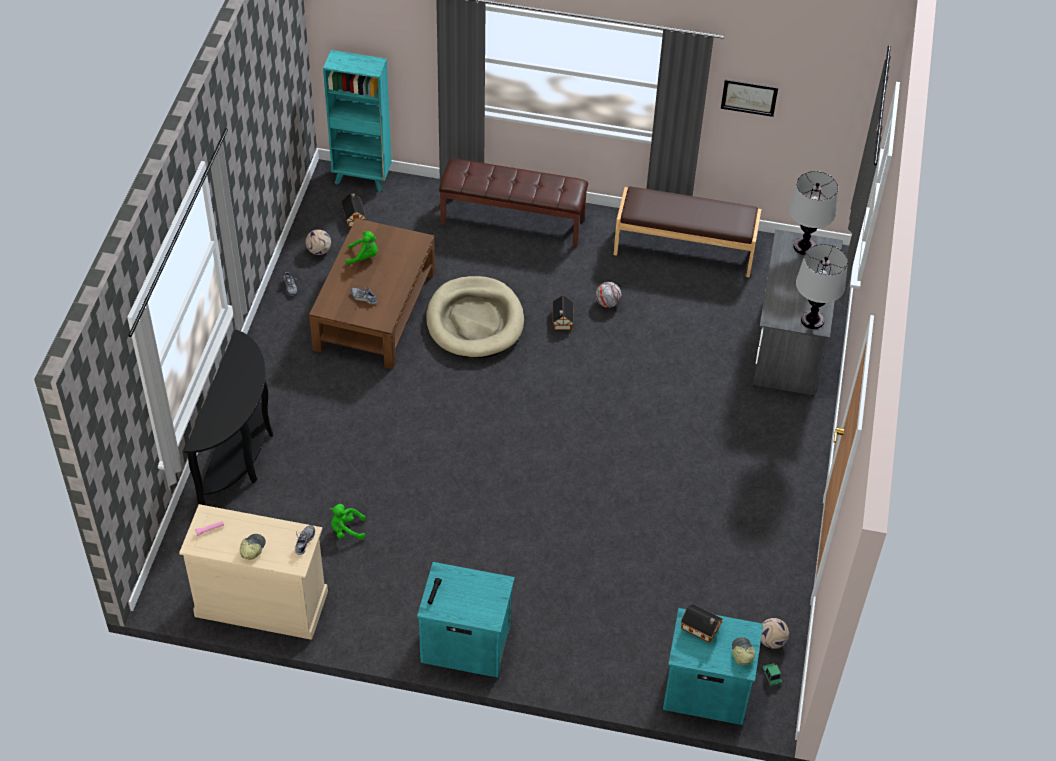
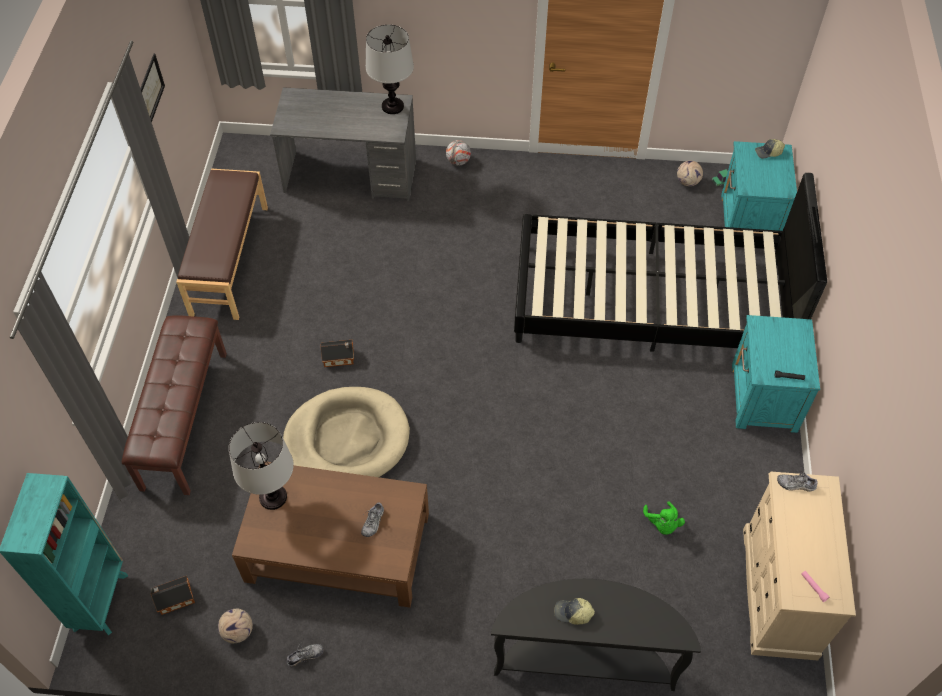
camera: 95 degrees left, 5 degrees up
cap [240,534,266,560] -> cap moved to [554,598,595,625]
green plush toy [346,231,378,265] -> none
football [595,282,621,308] -> football moved to [446,140,471,166]
toy house [681,604,723,643] -> none
table lamp [788,171,838,255] -> table lamp moved to [229,422,294,510]
none -> black bed [514,173,827,352]

